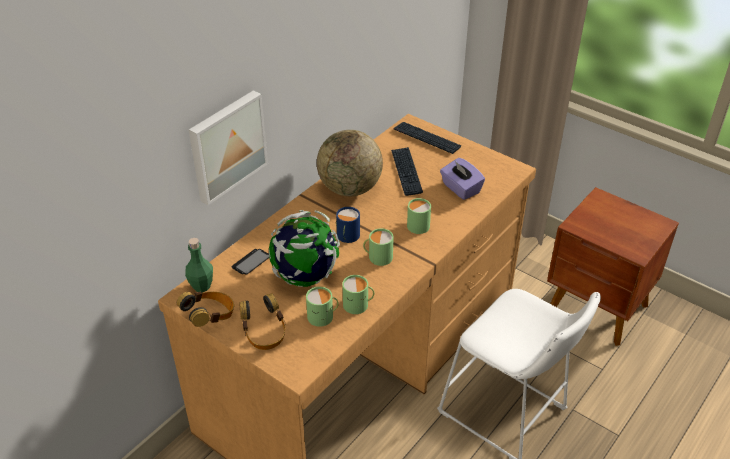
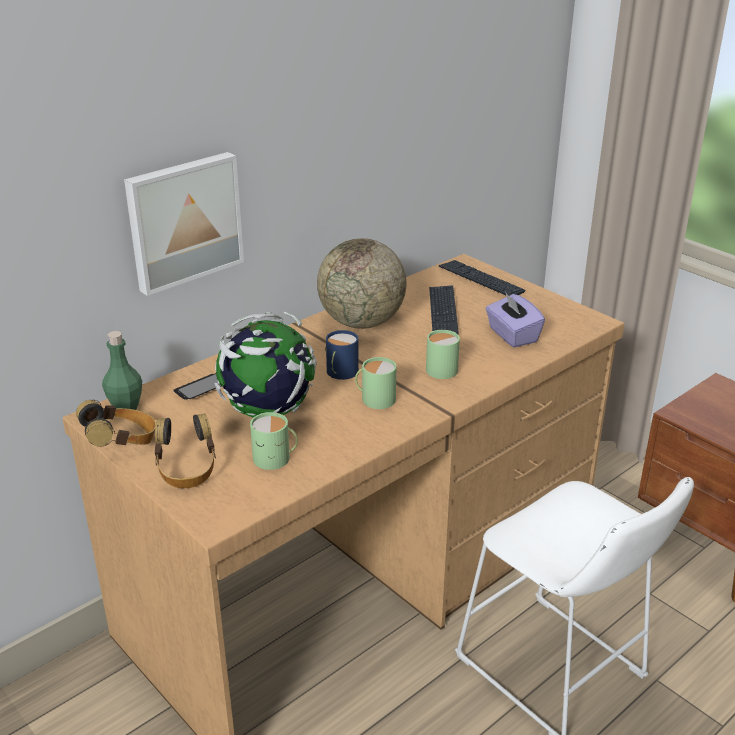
camera: 10 degrees right, 10 degrees down
green mug [342,275,374,314] -> none

